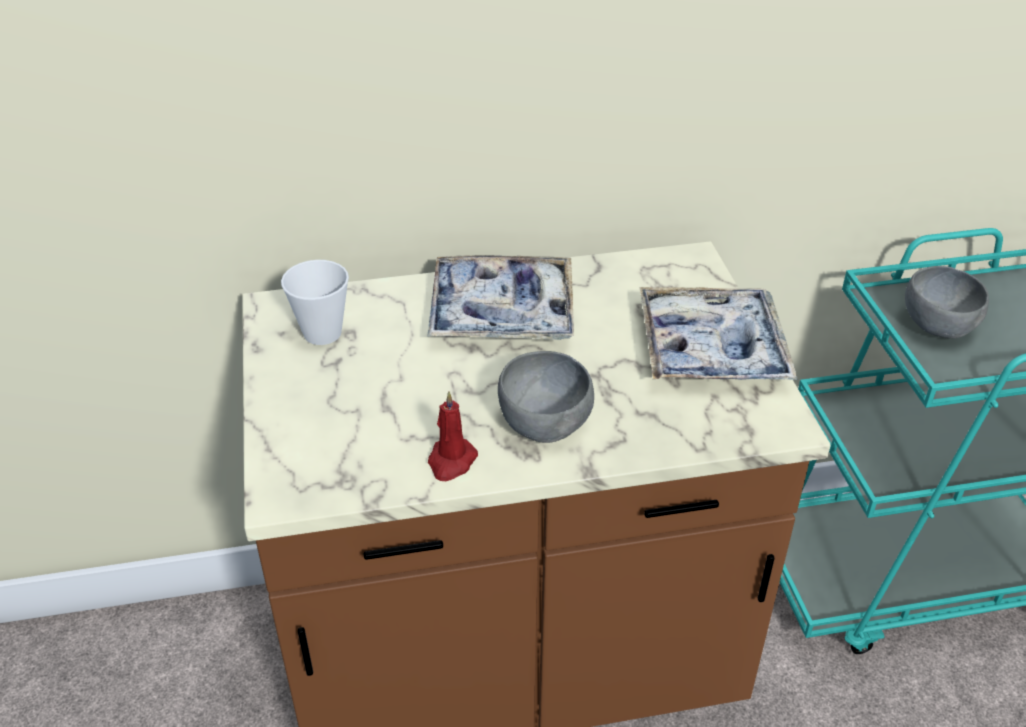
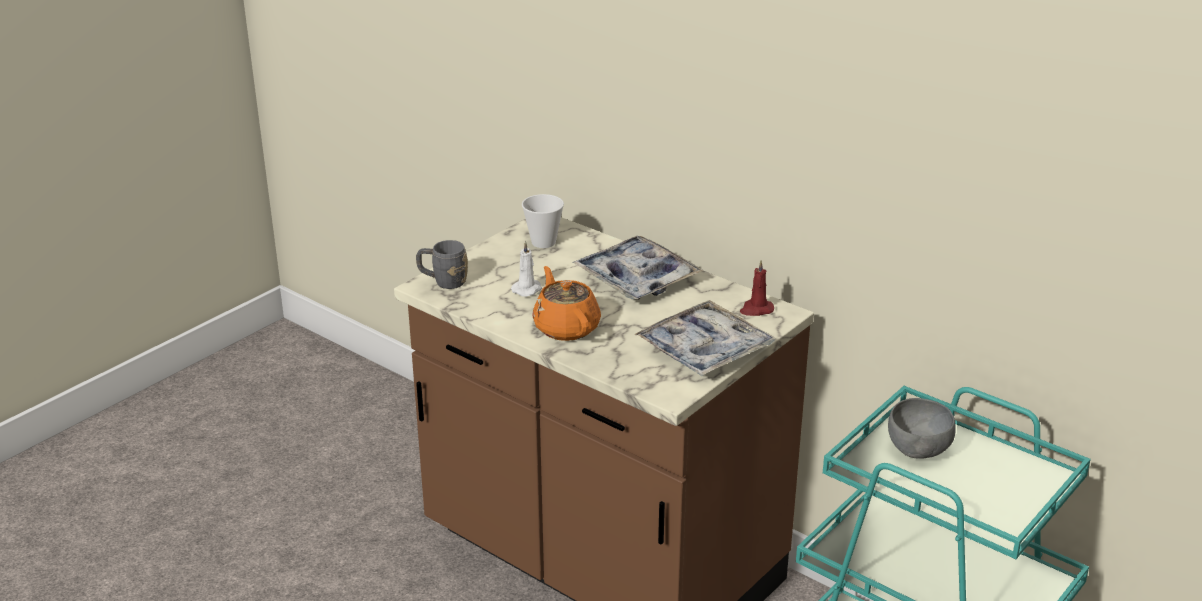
camera: 50 degrees right, 10 degrees down
red candle [428,391,478,481] -> red candle moved to [740,260,774,316]
grey bowl [498,351,594,443] -> orange teapot [532,266,601,341]
none -> grey mug [416,240,468,289]
none -> white candle [511,241,542,297]

